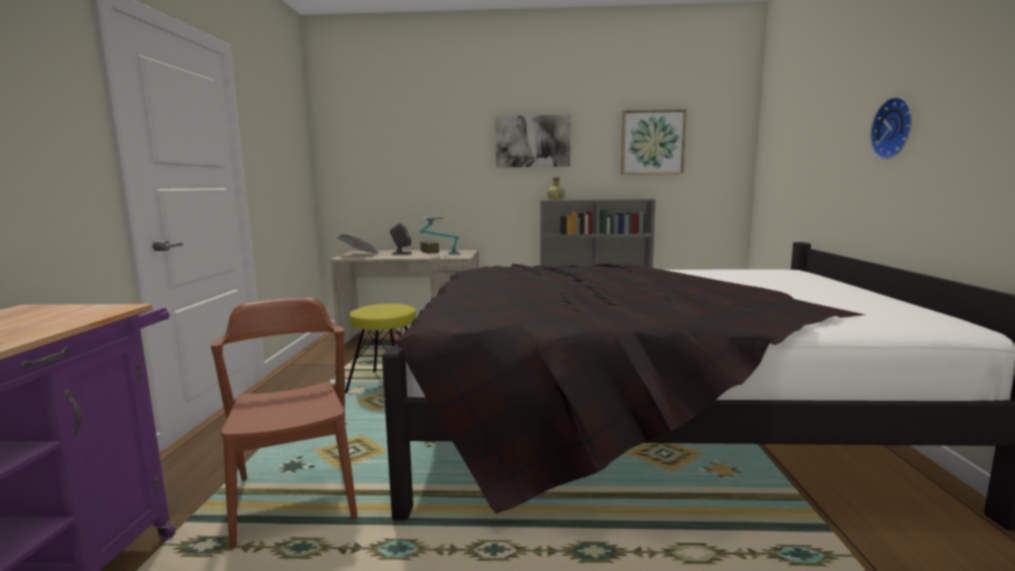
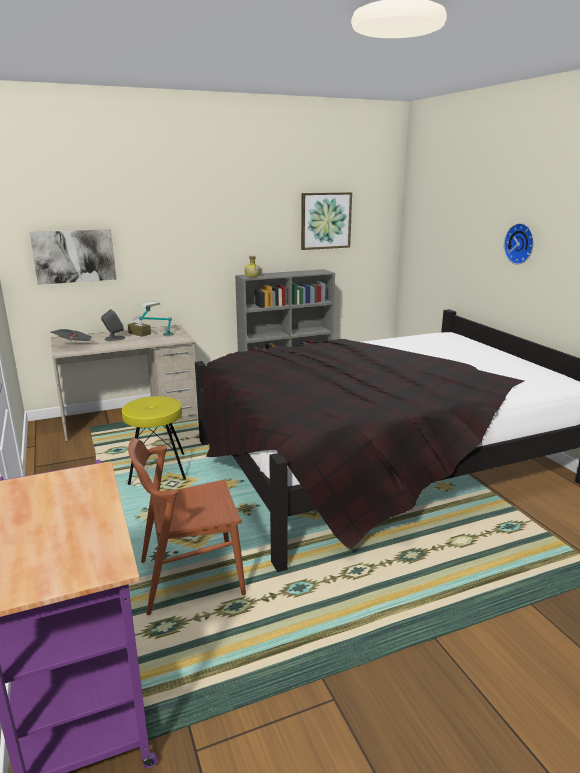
camera: 25 degrees left, 10 degrees up
brown chair [211,297,358,549] -> brown chair turned 60 degrees counterclockwise [128,438,246,615]
picture [495,115,571,167] -> picture moved to [29,229,116,285]

